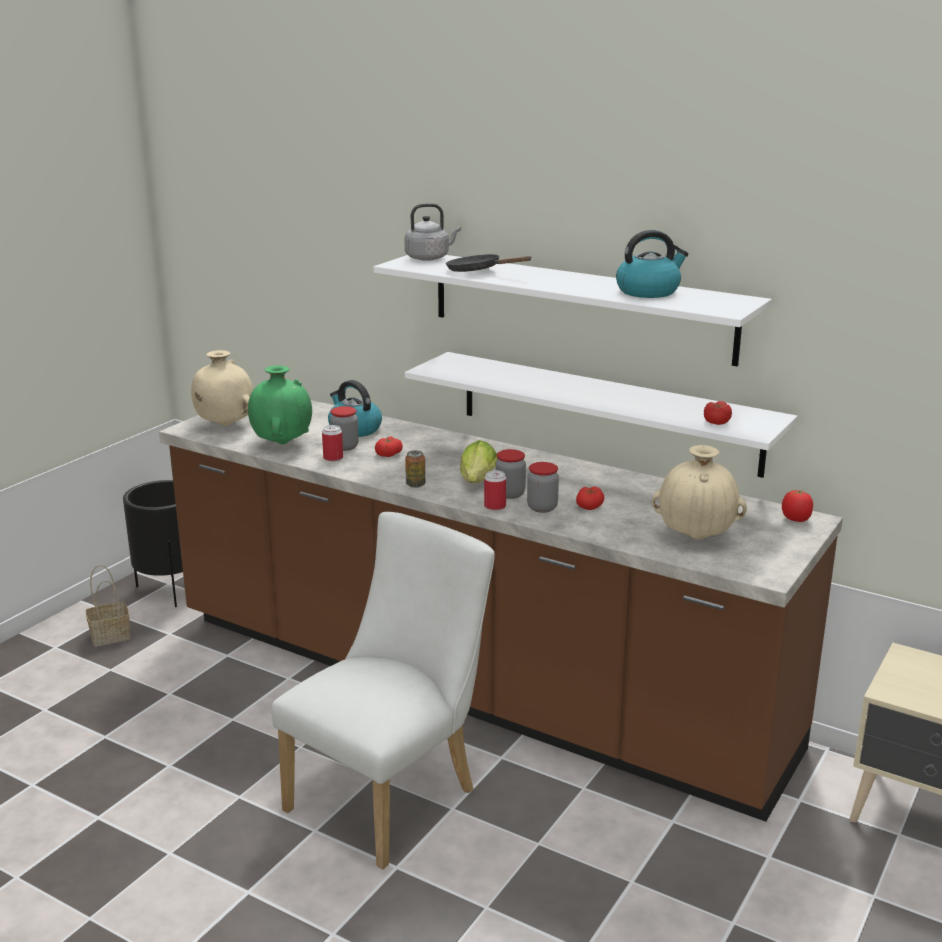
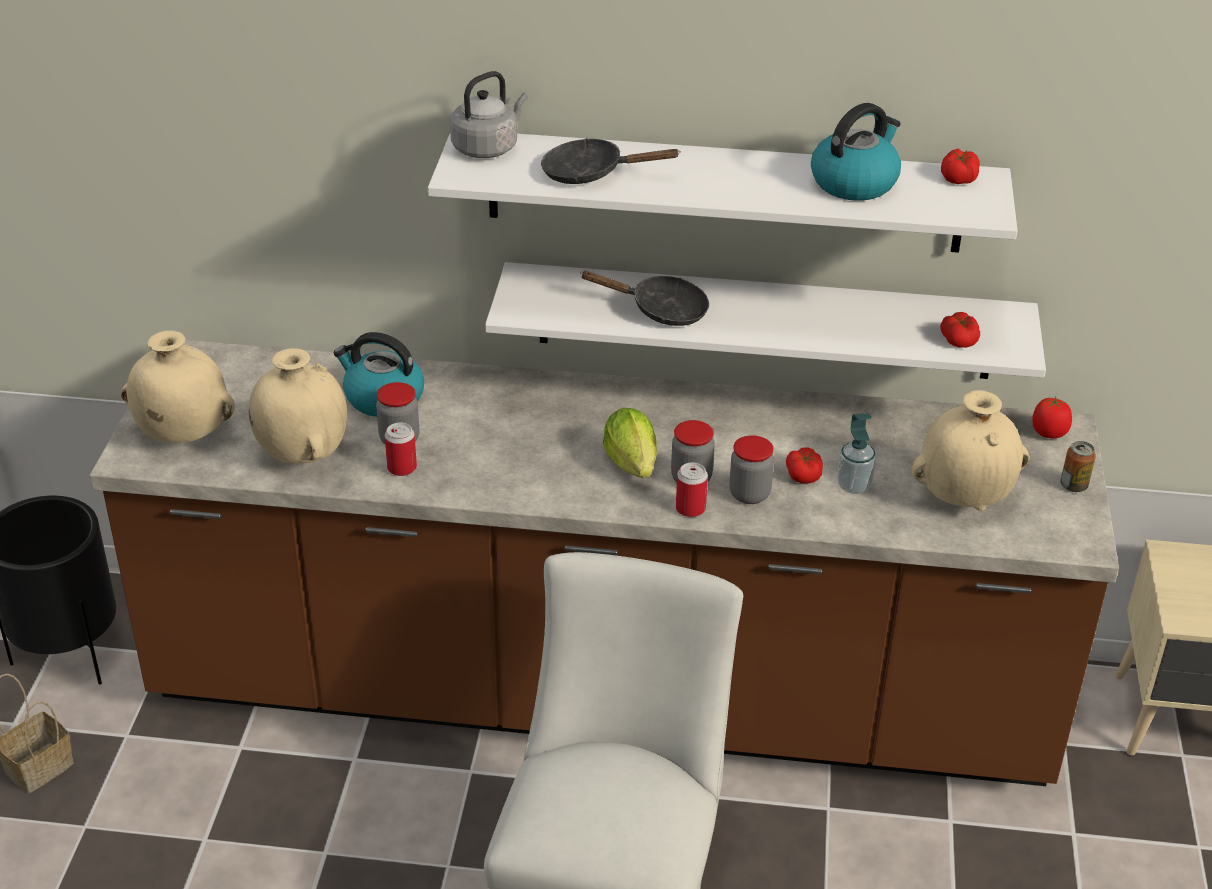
camera: 25 degrees left, 15 degrees up
green vase [248,366,312,444] -> beige vase [249,348,347,463]
tomato [375,436,403,457] -> tomato moved to [941,149,980,184]
can [405,450,425,488] -> can moved to [1060,441,1096,492]
none -> black frying pan [580,271,709,326]
none -> soap dispenser [837,413,876,494]

